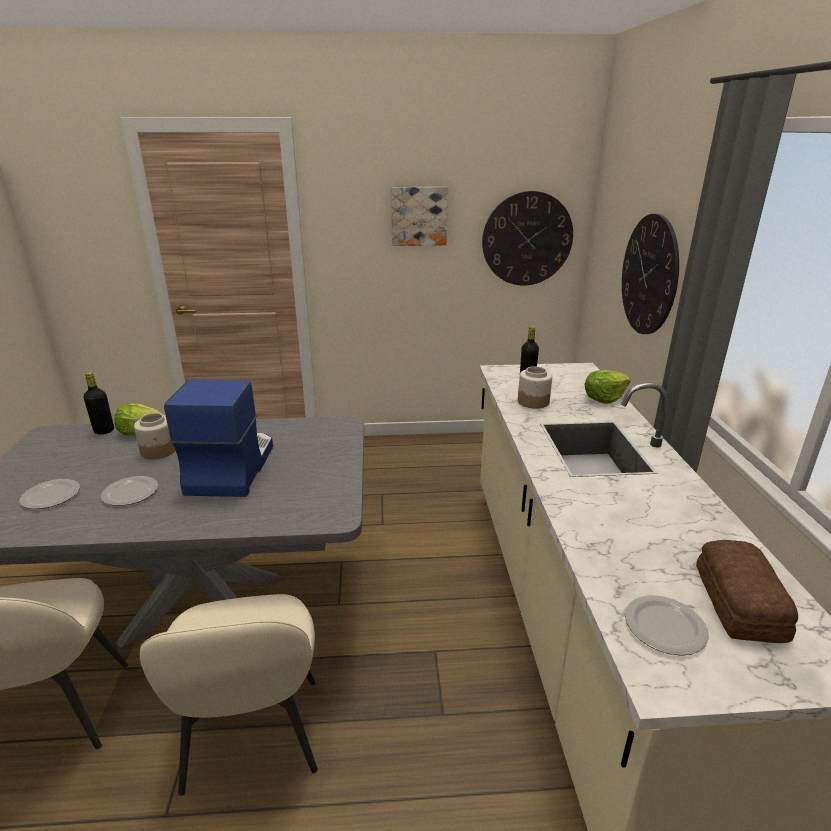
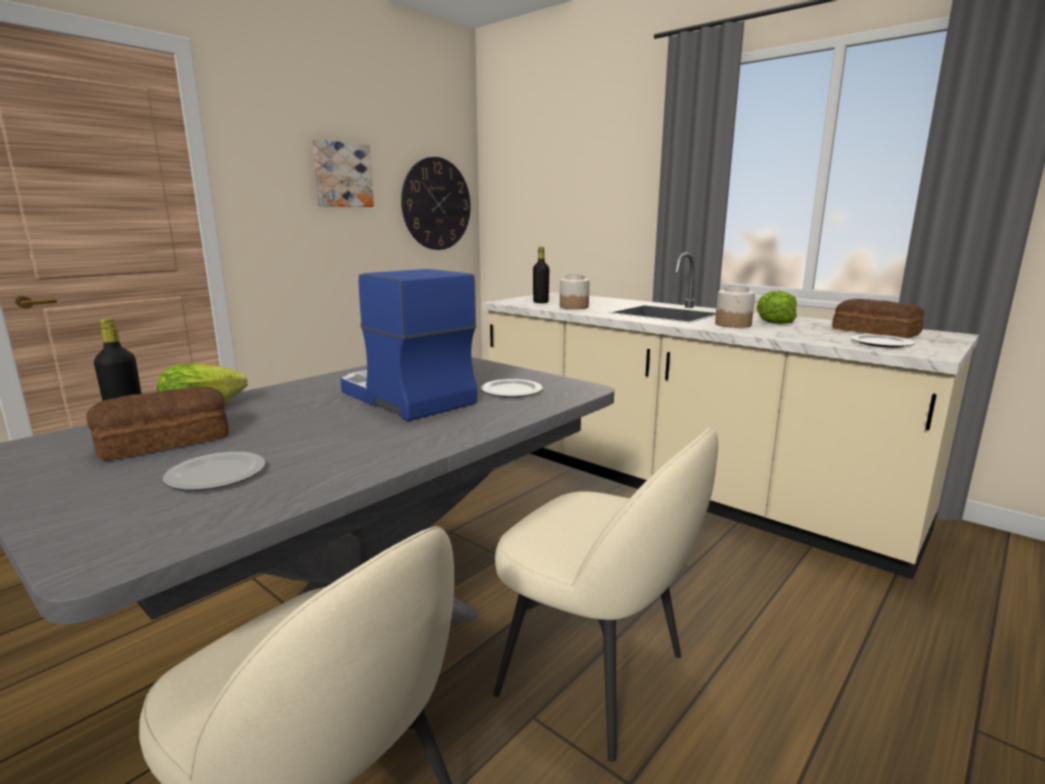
camera: 45 degrees left, 10 degrees down
plate [101,476,158,506] -> plate moved to [481,379,543,398]
jar [134,413,176,459] -> jar moved to [715,285,755,328]
lettuce [584,370,631,404] -> lettuce moved to [757,290,797,324]
wall clock [622,214,679,334] -> none
none -> bread [87,386,229,461]

